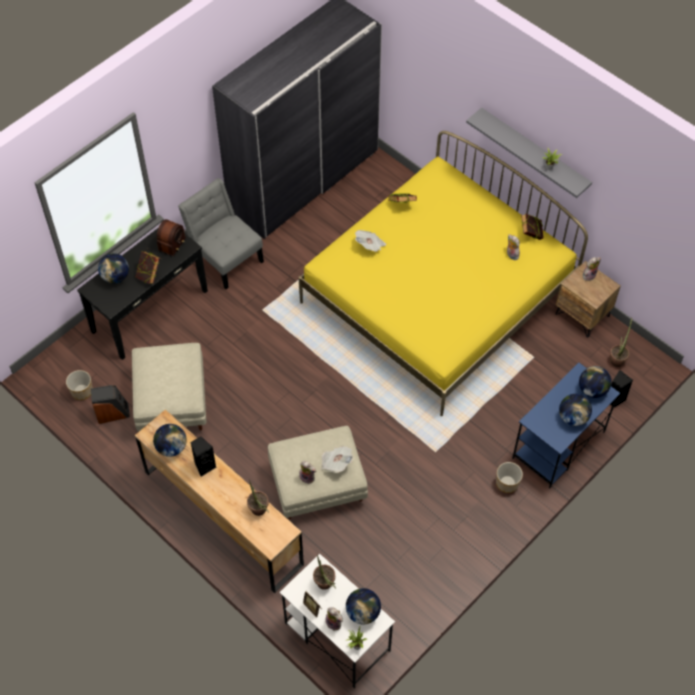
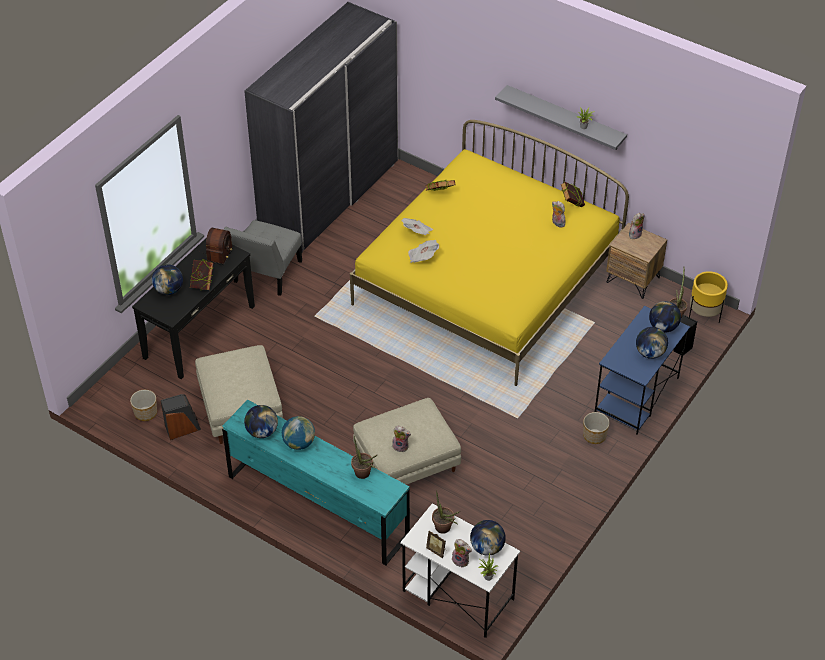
camera: 10 degrees left, 10 degrees down
brown dresser [135,409,304,593] -> turquoise dresser [222,400,410,565]
grey chair [178,178,264,289] -> grey chair turned 105 degrees counterclockwise [223,220,302,296]
black speaker [190,436,216,477] -> globe [282,416,315,450]
newspaper [321,446,353,473] -> newspaper moved to [408,240,439,263]
none -> yellow planter [689,271,728,323]

